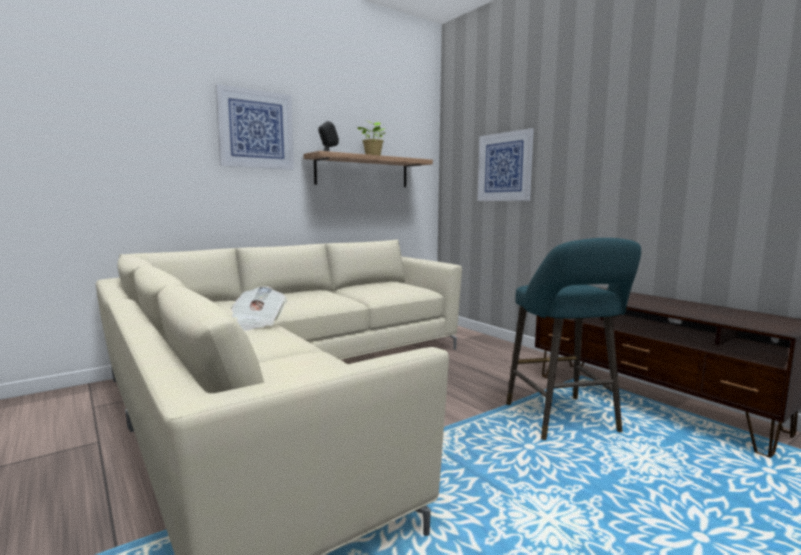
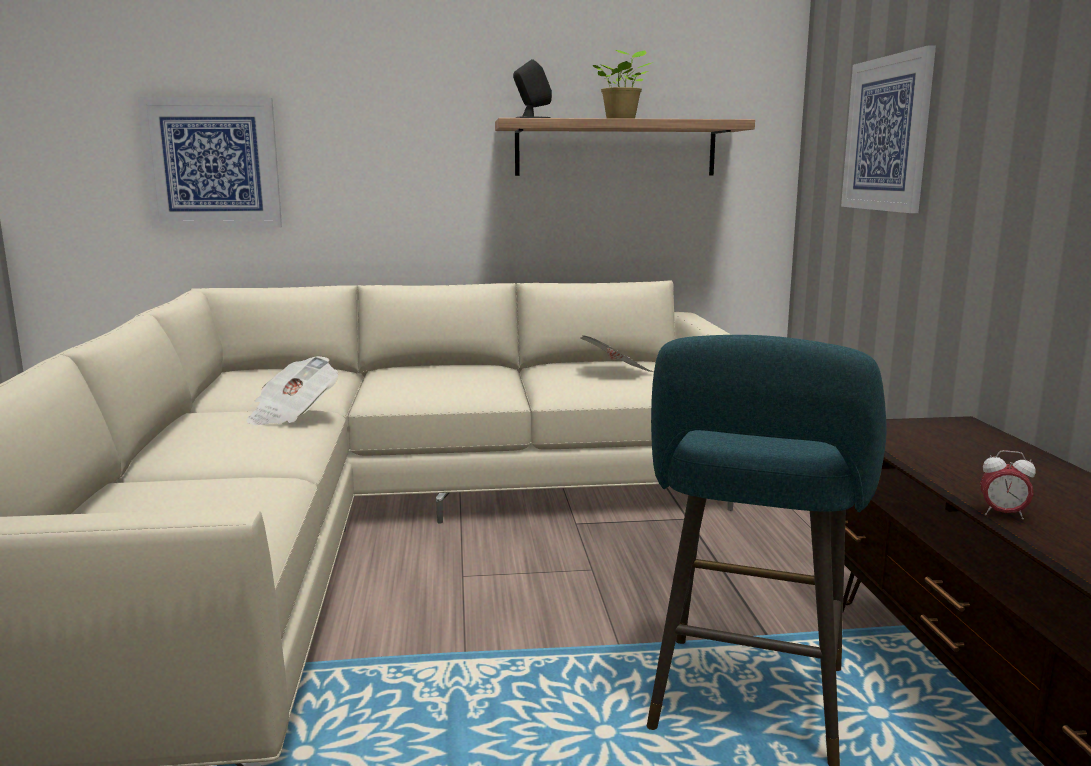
camera: 30 degrees right, 5 degrees up
picture [215,84,294,169] -> picture moved to [138,97,282,228]
none -> newspaper [580,335,654,372]
none -> alarm clock [980,450,1036,520]

